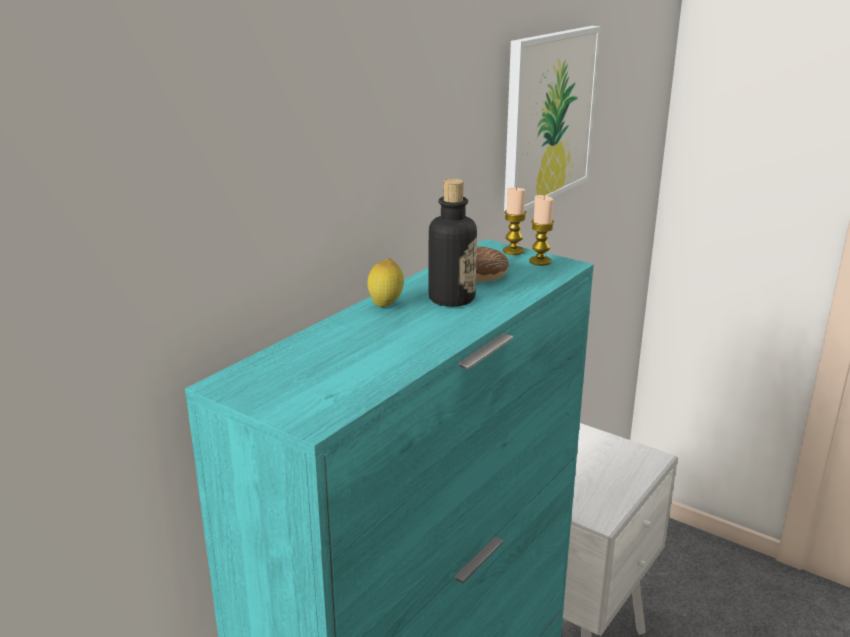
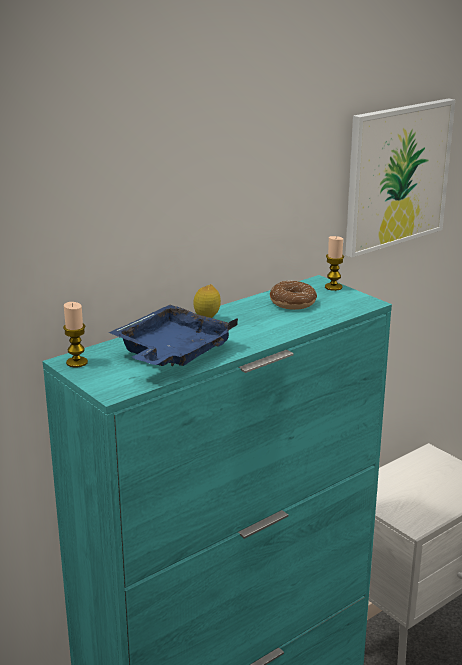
camera: 15 degrees right, 0 degrees up
bottle [429,179,477,307] -> none
candle [529,195,554,266] -> candle moved to [63,302,88,367]
none -> blue tray [109,305,238,366]

